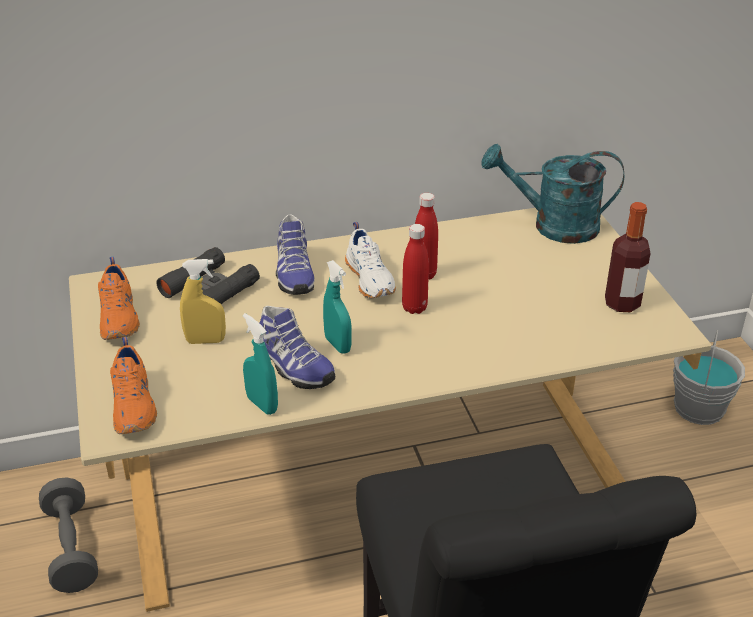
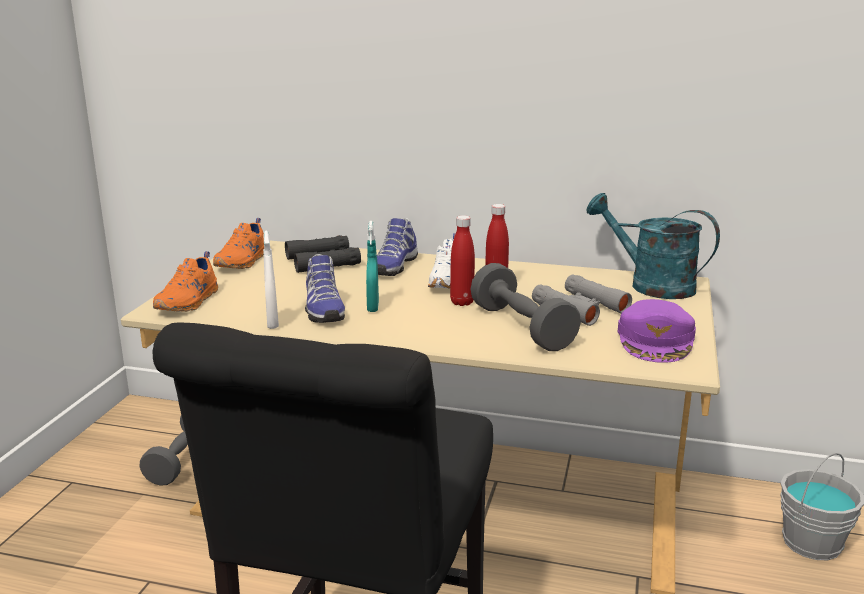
camera: 30 degrees right, 15 degrees down
yellow spray bottle [180,259,226,344] -> none
turquoise spray bottle [243,313,278,415] -> white spray bottle [263,230,279,329]
bottle [605,202,651,313] -> purple cap [618,299,696,363]
none -> grey dumbbell [471,263,581,351]
none -> grey binoculars [532,275,632,326]

